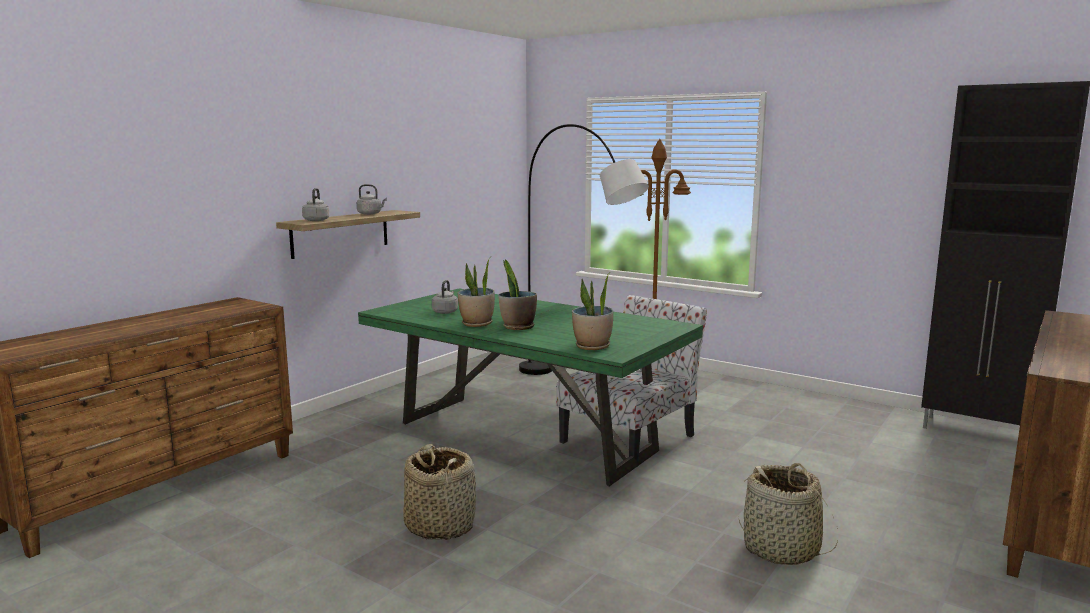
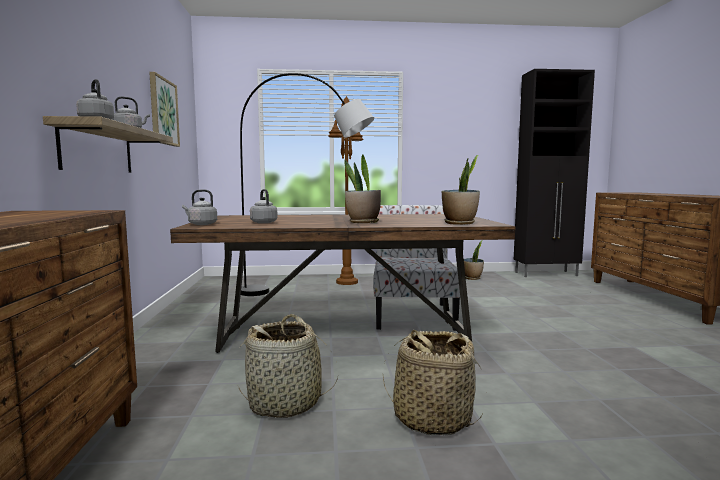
camera: 40 degrees left, 5 degrees down
green dining table [358,288,703,487] -> brown dining table [170,214,516,353]
potted plant [457,257,495,327] -> potted plant moved to [464,240,484,280]
basket [739,463,838,565] -> basket moved to [238,314,339,418]
none -> picture [149,72,180,147]
none -> grey kettle [182,190,217,225]

